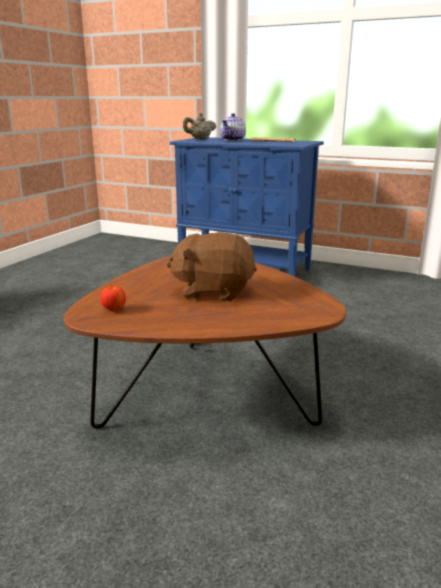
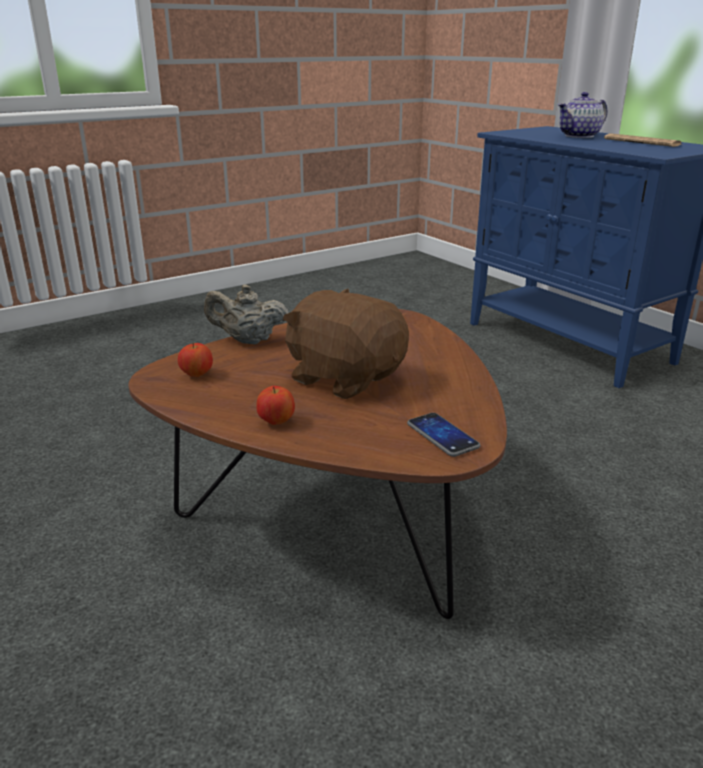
camera: 30 degrees right, 5 degrees up
beige teapot [183,113,216,140] -> beige teapot moved to [204,284,288,344]
none -> apple [256,386,295,425]
none -> phone [407,413,480,457]

